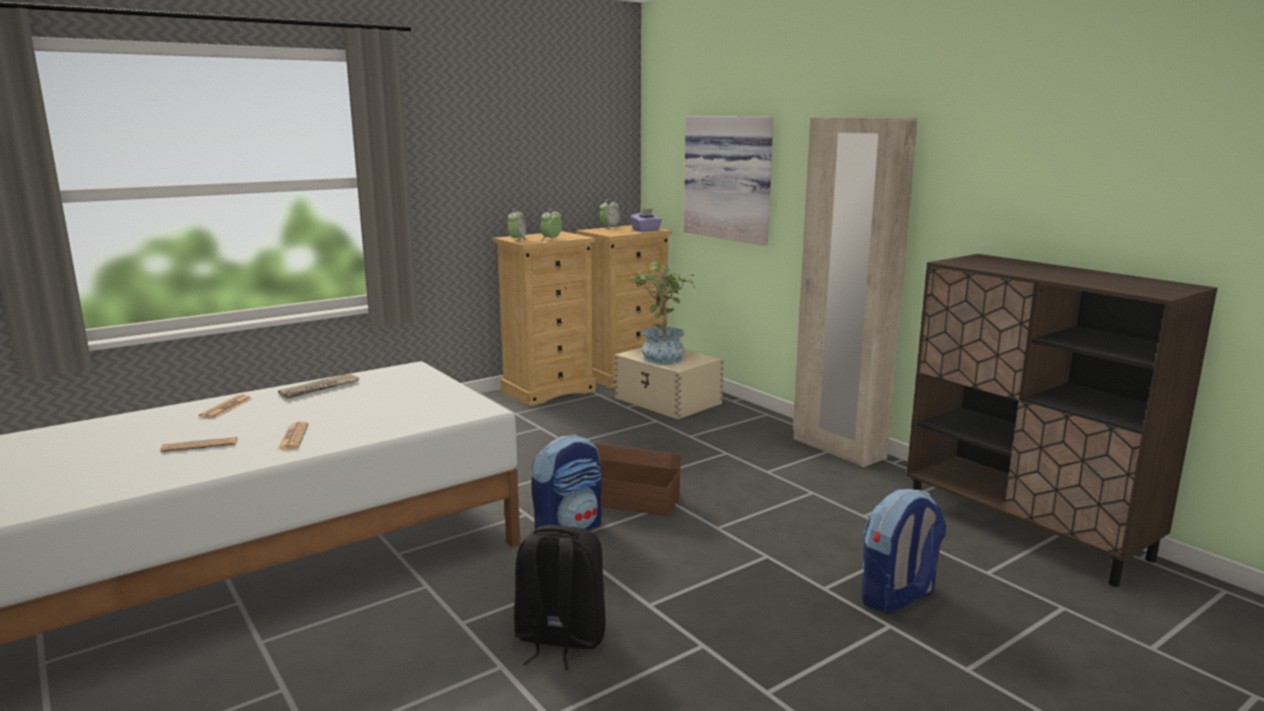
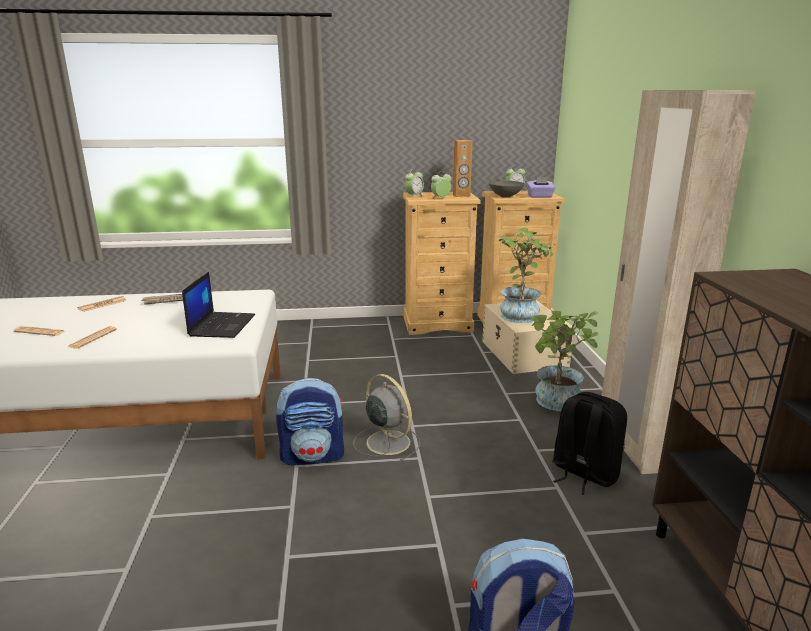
camera: 30 degrees right, 5 degrees up
black backpack [514,525,606,670] -> black backpack moved to [552,392,627,495]
brown storage box [593,443,682,516] -> grey fan [354,374,420,461]
picture [684,116,773,245] -> none
none -> laptop [182,272,255,338]
none -> brown speaker [453,140,472,197]
none -> grey bowl [489,181,524,198]
none -> potted plant [531,311,599,411]

